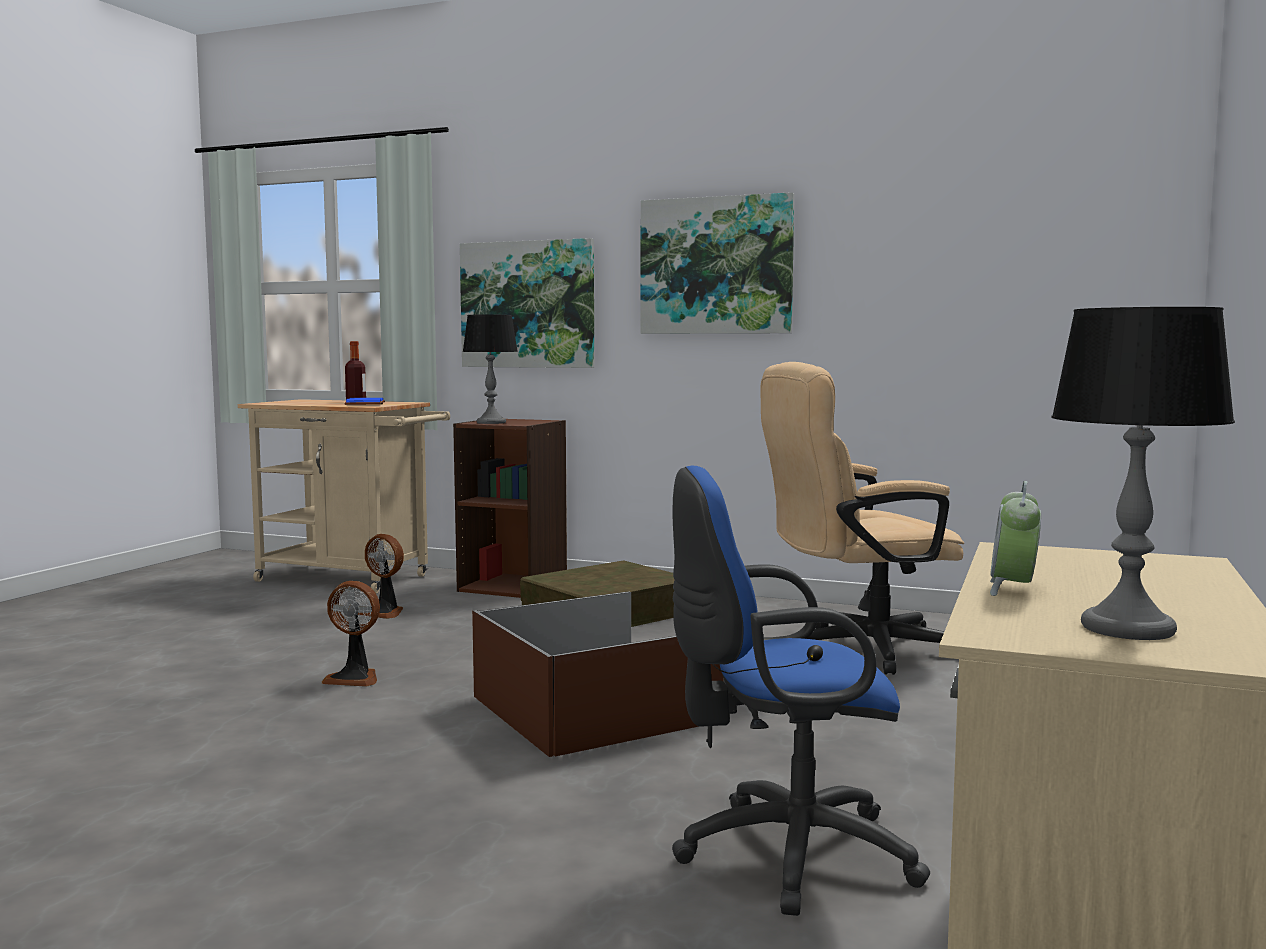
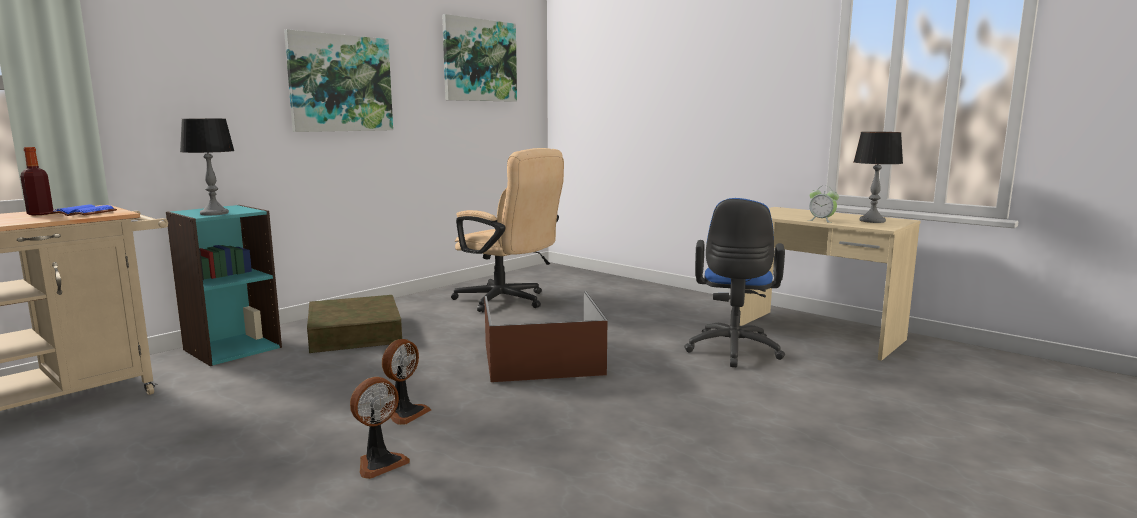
camera: 70 degrees left, 5 degrees up
fan [358,534,404,619] -> fan moved to [350,377,410,479]
brown bookcase [453,419,567,598] -> turquoise bookcase [166,205,282,366]
picture [460,238,594,368] -> picture moved to [442,14,517,102]
beige office chair [761,362,964,675] -> beige office chair turned 60 degrees counterclockwise [451,148,564,312]

